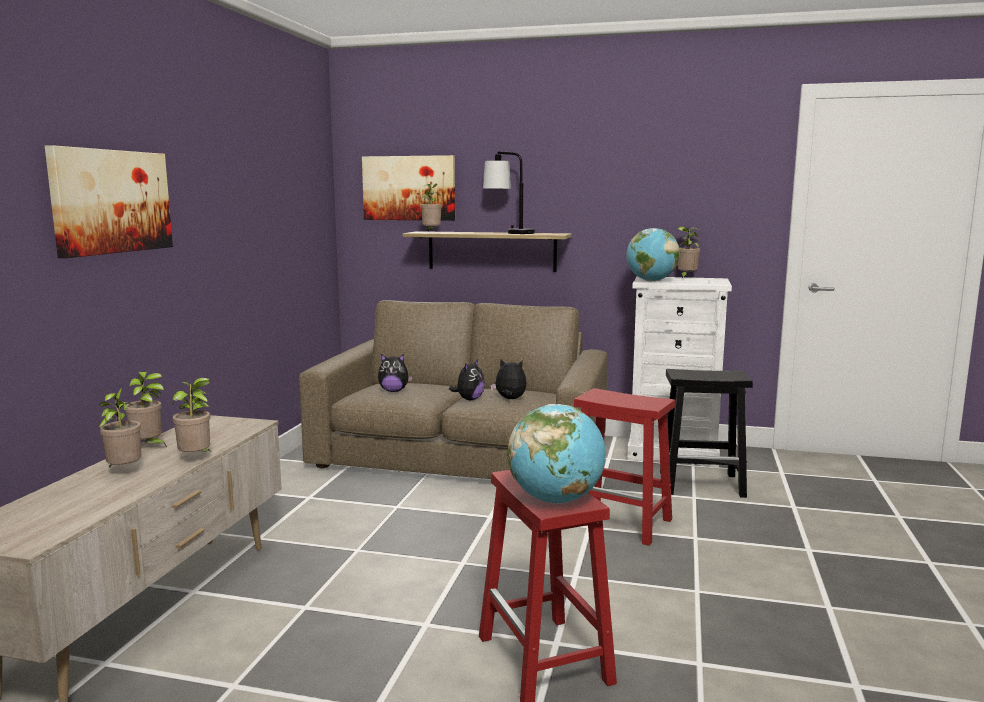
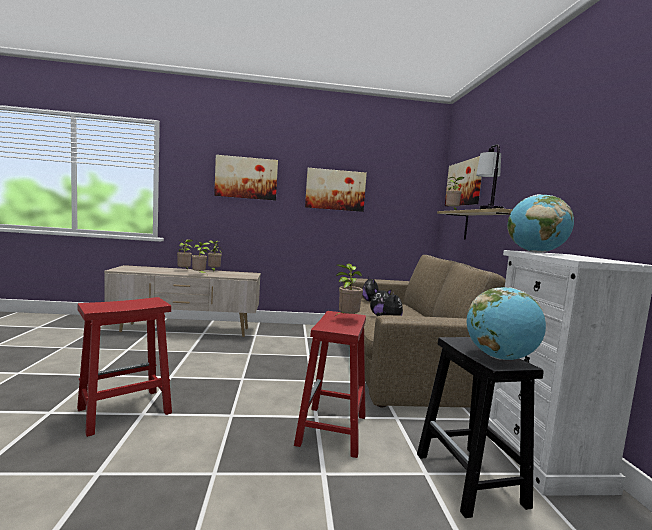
camera: 70 degrees right, 5 degrees down
globe [507,404,606,504] -> globe moved to [467,287,546,360]
potted plant [678,227,701,278] -> potted plant moved to [335,263,363,316]
none -> picture [305,168,367,212]

